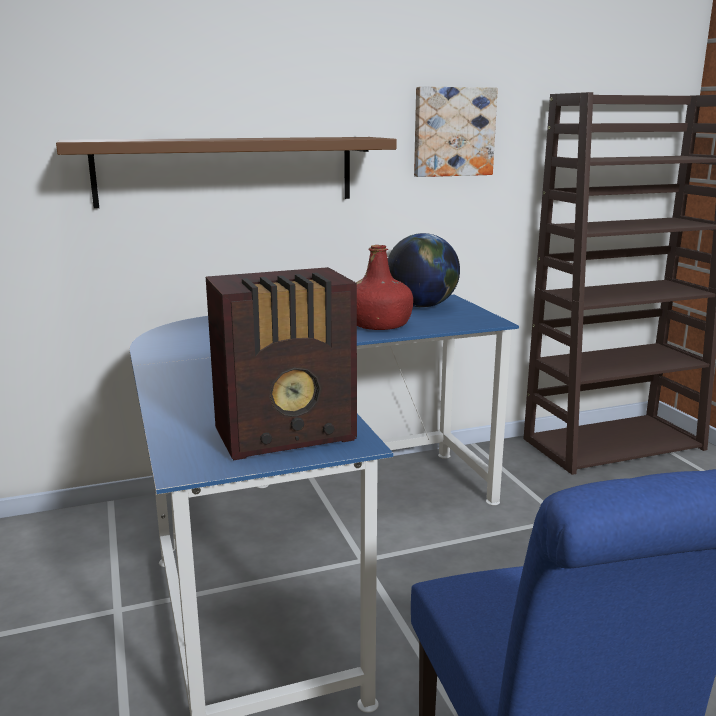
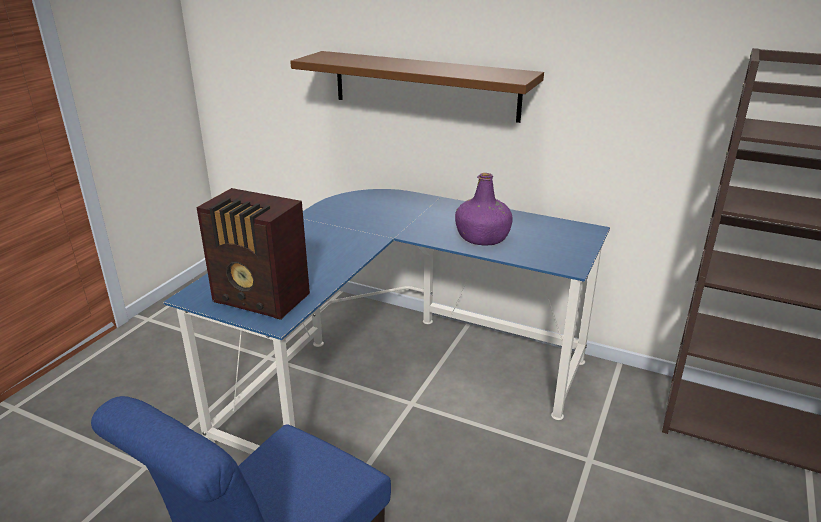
camera: 45 degrees right, 10 degrees up
red bottle [356,245,413,330] -> purple bottle [455,173,513,245]
globe [388,233,460,307] -> none
picture [414,87,498,177] -> none

